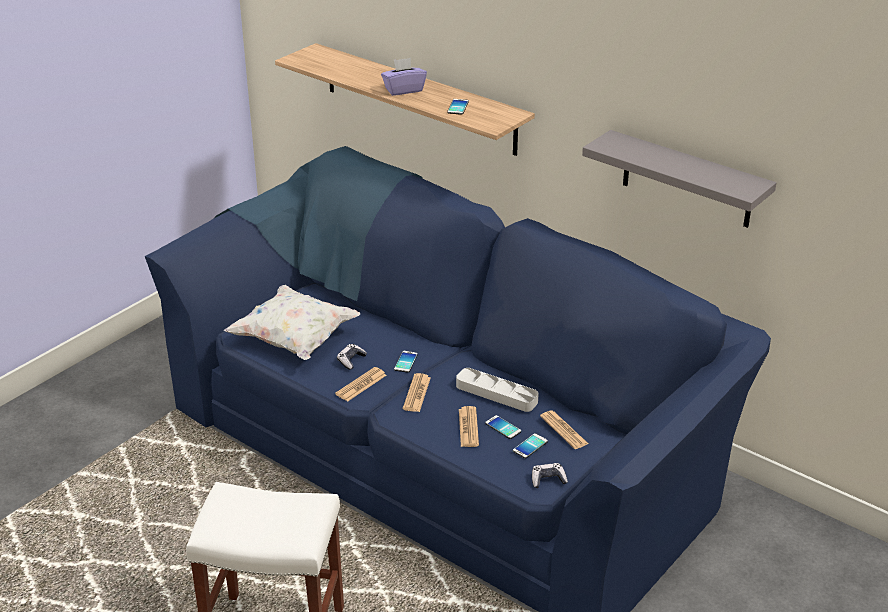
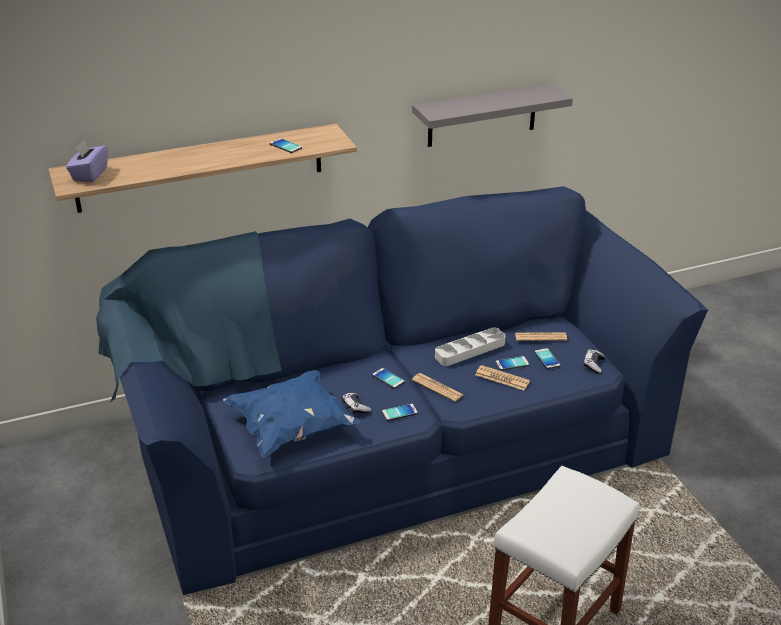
camera: 60 degrees left, 0 degrees up
white pillow [224,285,360,360] -> blue pillow [223,370,360,458]
newspaper [335,367,387,401] -> phone [382,403,418,421]
purple tissue box [381,58,427,96] -> purple tissue box moved to [66,139,108,182]

